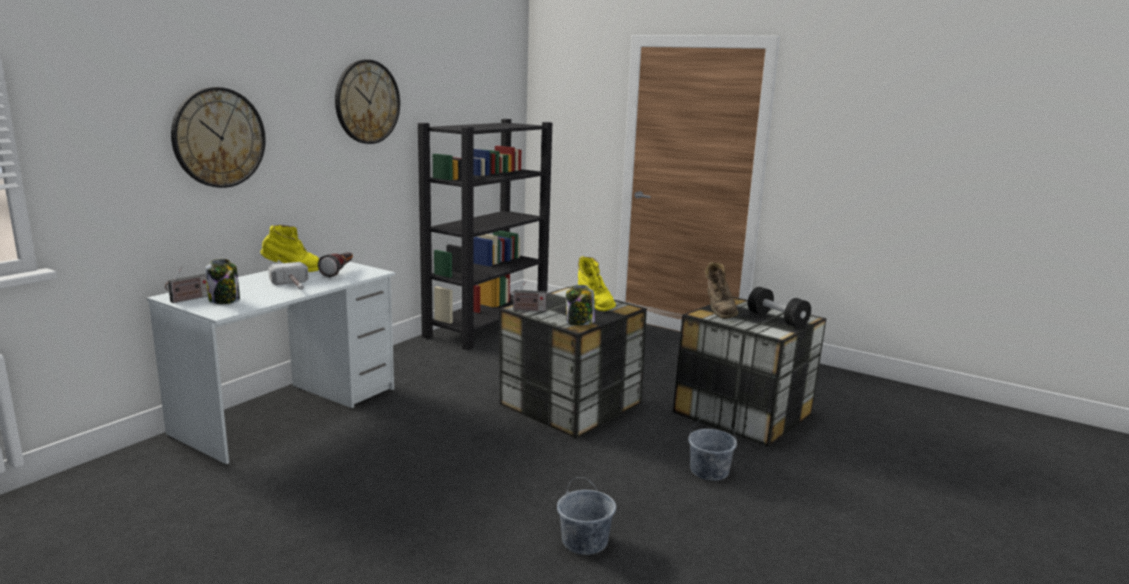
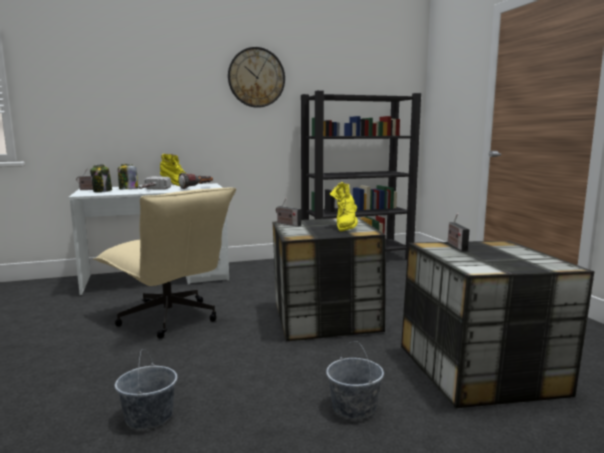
camera: 40 degrees right, 5 degrees down
wall clock [171,87,266,188] -> none
jar [566,285,595,326] -> jar moved to [118,164,138,189]
brown boot [705,262,738,319] -> radio [448,213,470,251]
black dumbbell [748,287,811,328] -> none
none -> beige office chair [93,187,236,339]

